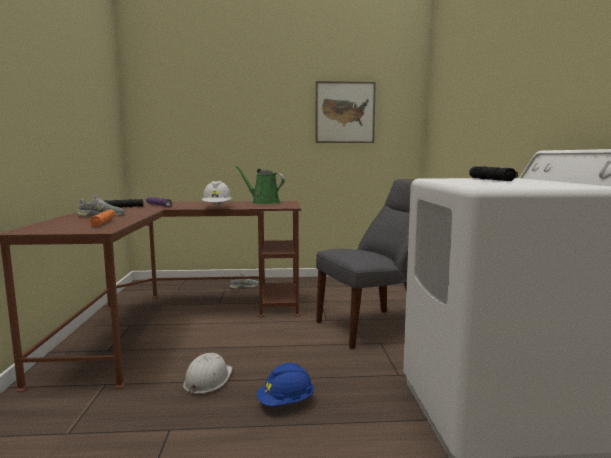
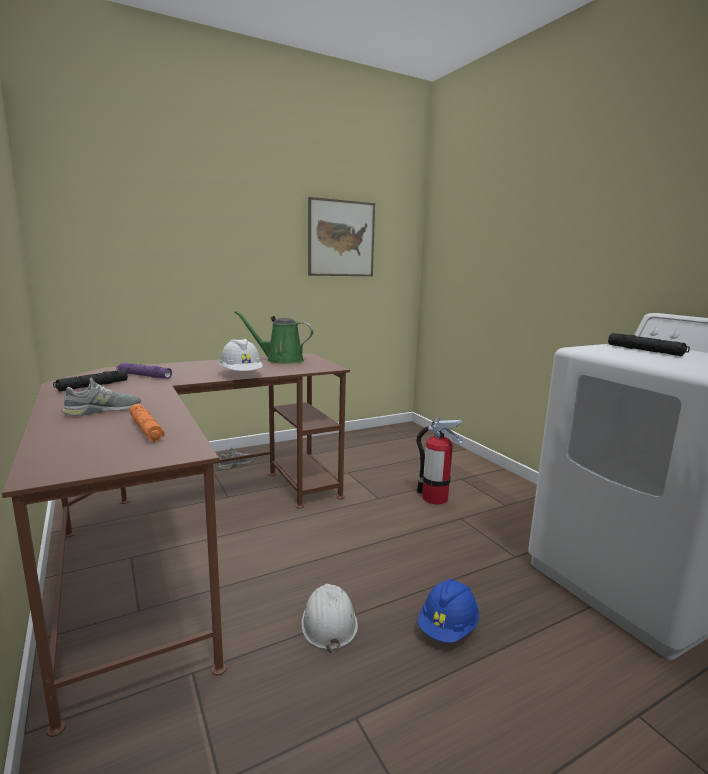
camera: 25 degrees left, 5 degrees up
grey chair [316,179,414,349] -> fire extinguisher [416,417,463,504]

